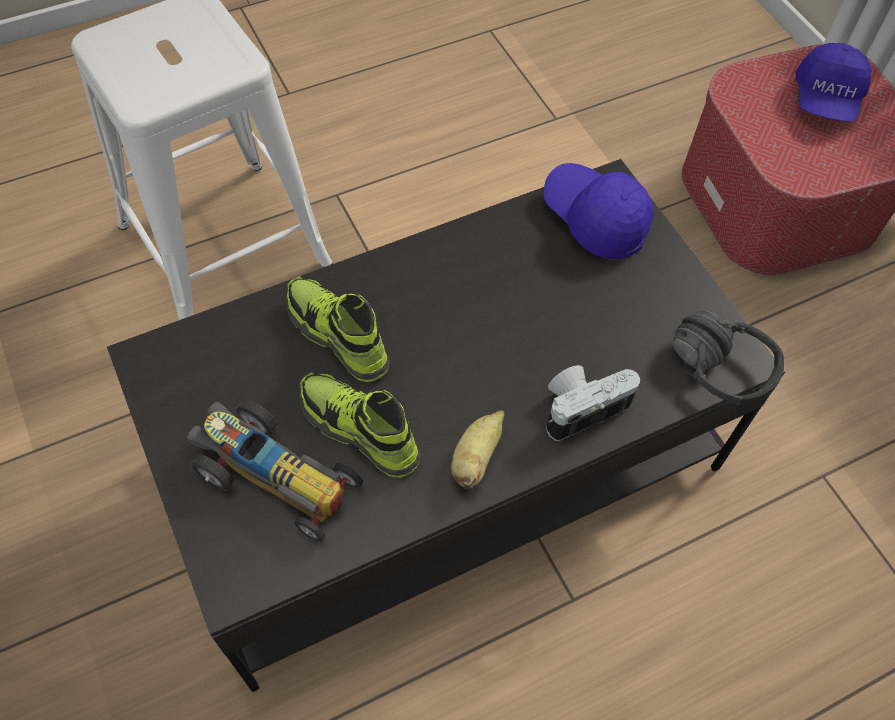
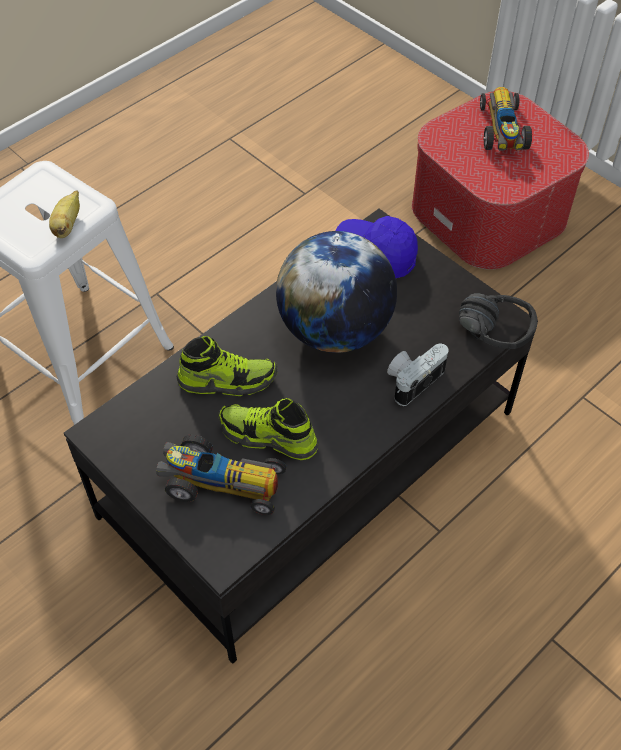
camera: 15 degrees left, 5 degrees down
shoe [286,276,390,382] -> shoe turned 150 degrees clockwise [177,336,278,396]
banana [451,411,505,489] -> banana moved to [49,191,80,238]
blue cap [796,43,871,122] -> toy car [480,87,532,151]
none -> globe [276,231,397,353]

